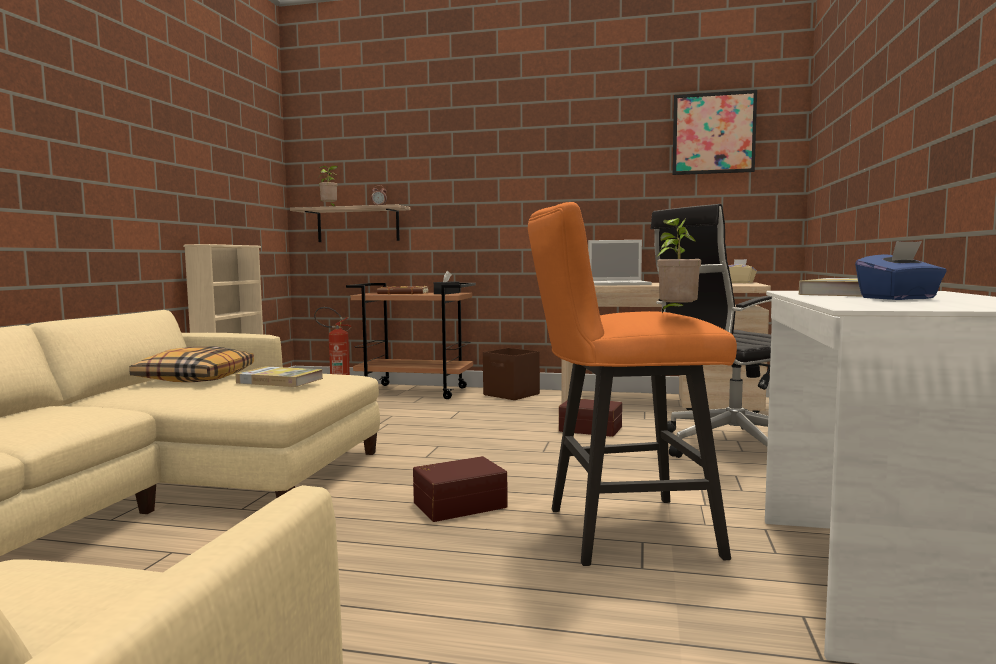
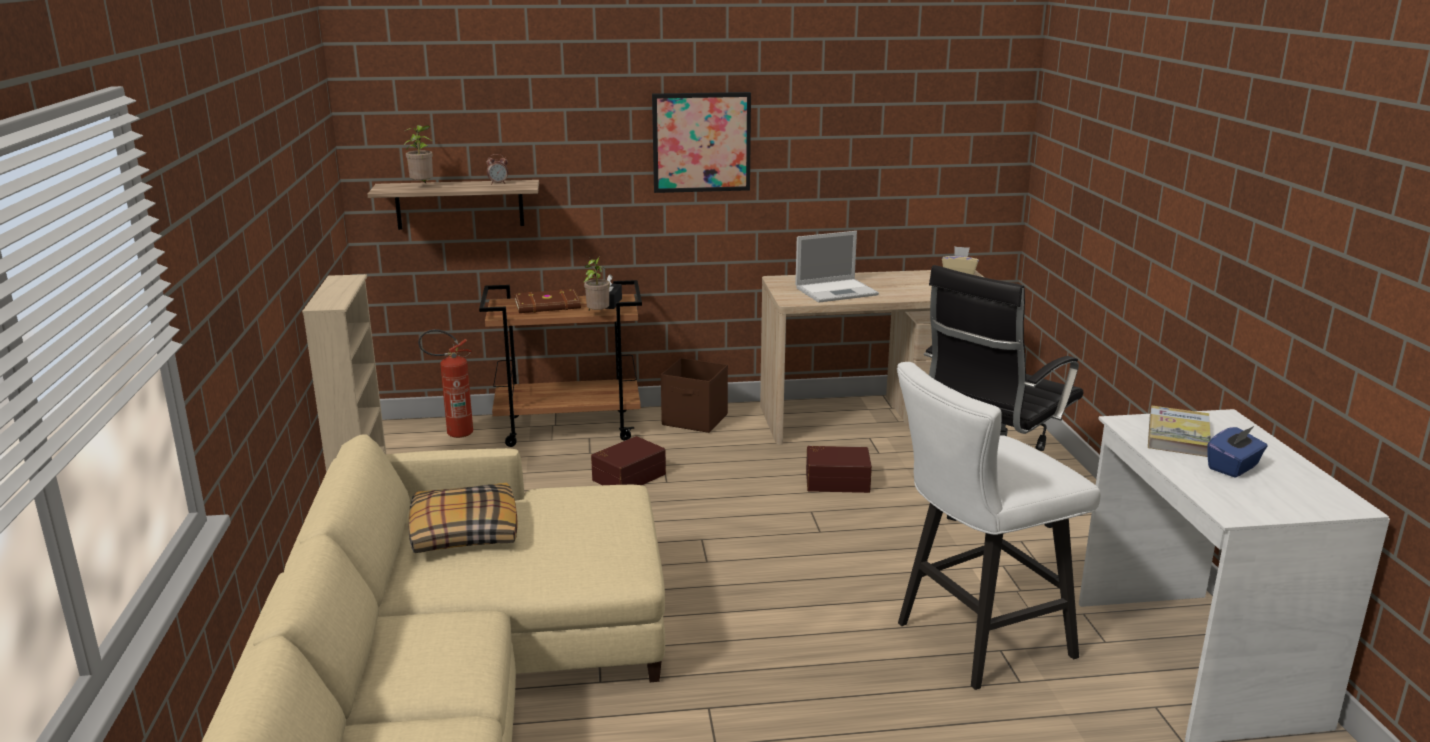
camera: 20 degrees left, 15 degrees up
book [235,366,323,387] -> none
brown storage box [413,456,508,522] -> brown storage box moved to [591,436,666,485]
orange stool [528,202,737,566] -> white stool [897,362,1101,690]
potted plant [657,218,701,314] -> potted plant moved to [584,255,610,311]
picture [672,90,757,175] -> picture moved to [652,92,751,193]

